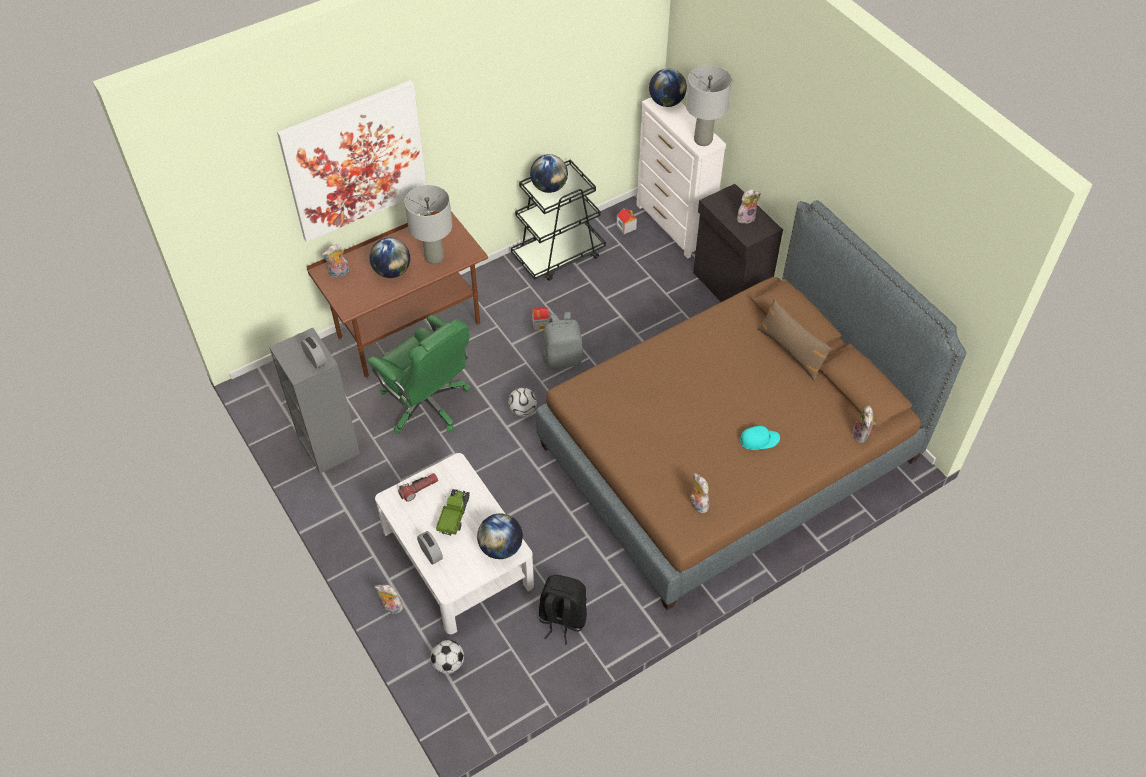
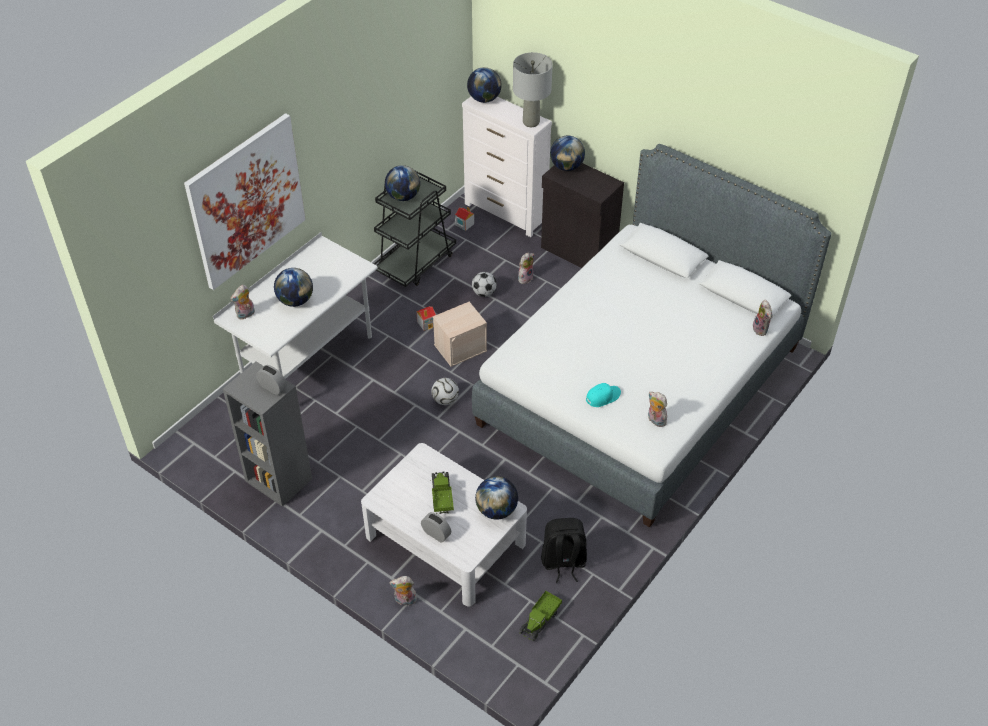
camera: 20 degrees left, 5 degrees down
brown desk [306,211,488,379] -> white desk [213,232,378,379]
green office chair [367,314,471,434] -> none
flashlight [398,473,438,502] -> none
grey table lamp [404,185,452,264] -> none
football [431,640,464,674] -> football moved to [472,272,497,297]
brown bed [536,200,967,610] -> white bed [472,144,832,528]
grey backpack [542,312,584,369] -> beige storage box [433,302,487,367]
plush toy [737,189,761,224] -> plush toy moved to [518,253,534,284]
turquoise cap [739,426,780,450] -> turquoise cap moved to [586,383,621,407]
brown pillow [758,299,832,381] -> none
none -> toy truck [520,591,562,641]
none -> globe [550,136,585,171]

